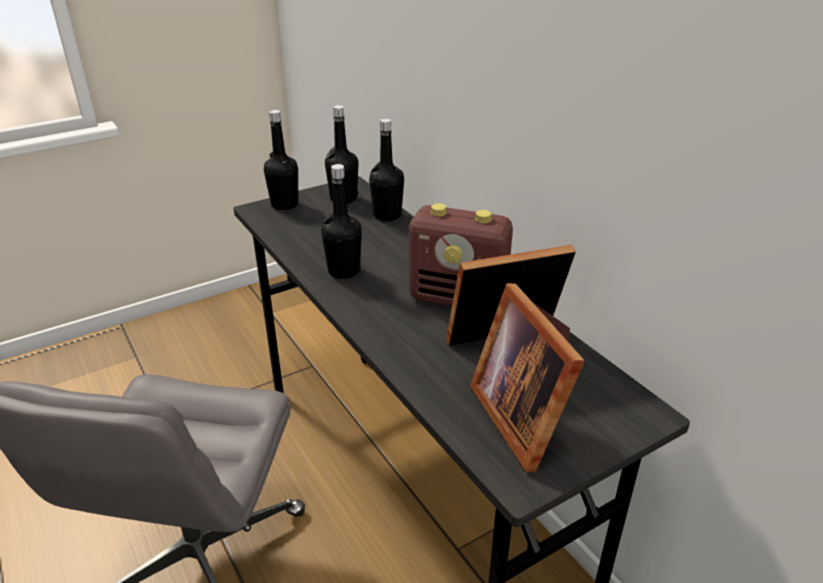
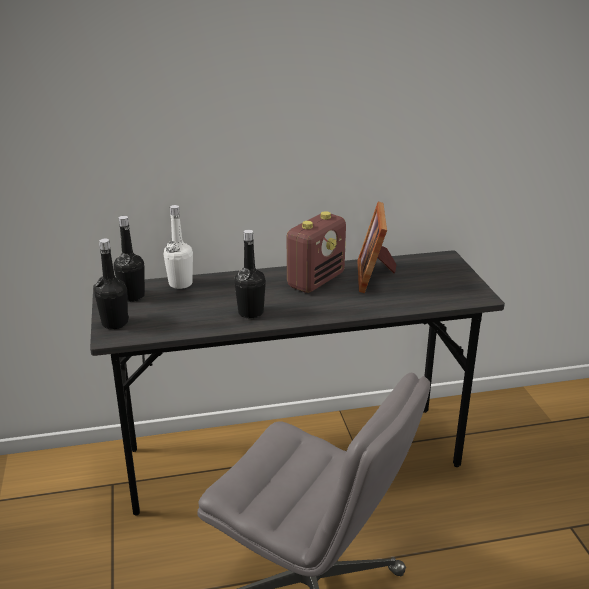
camera: 70 degrees left, 5 degrees down
black bottle [369,119,404,221] -> white bottle [164,205,193,289]
picture frame [470,283,585,472] -> none

